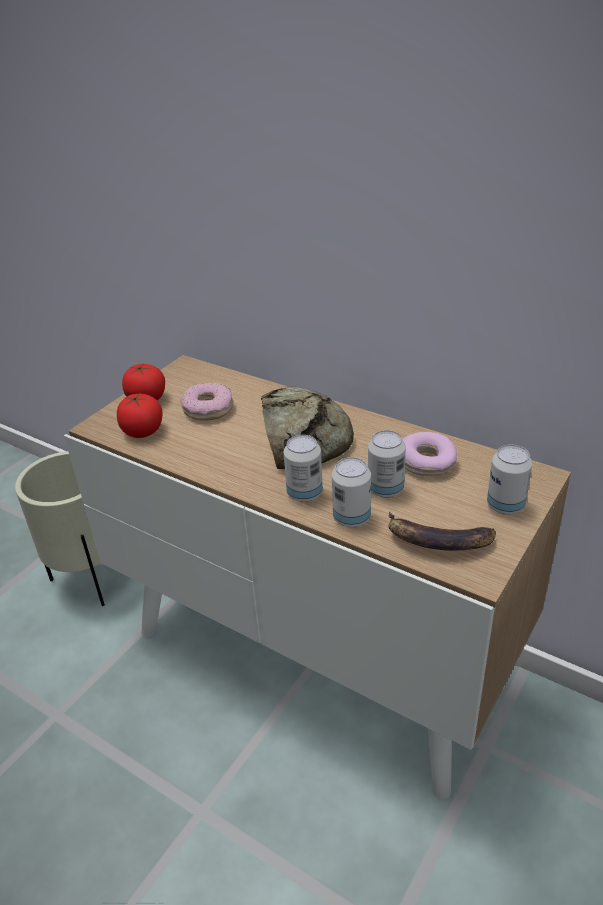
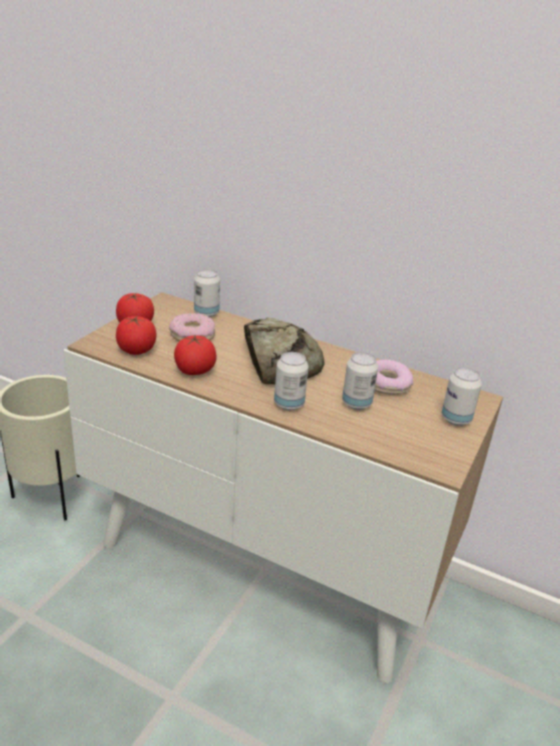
camera: 10 degrees left, 5 degrees down
can [332,457,371,527] -> can moved to [194,269,220,317]
banana [388,512,496,551] -> none
none -> tomato [174,335,216,375]

